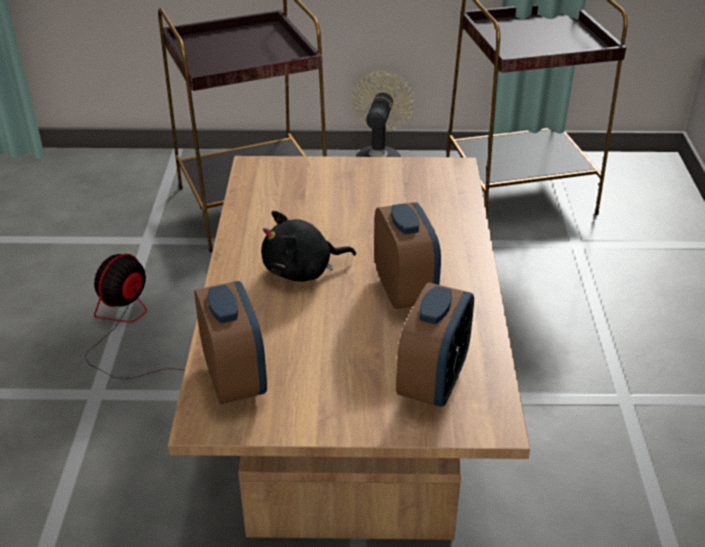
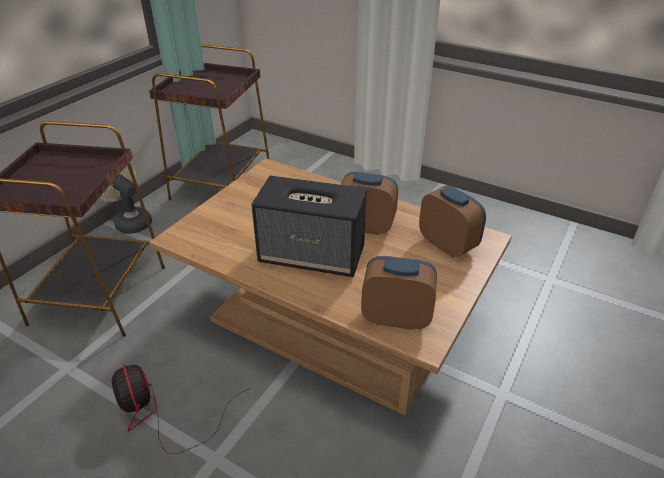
camera: 60 degrees left, 0 degrees up
black plush toy [261,211,356,282] -> speaker [251,176,367,277]

